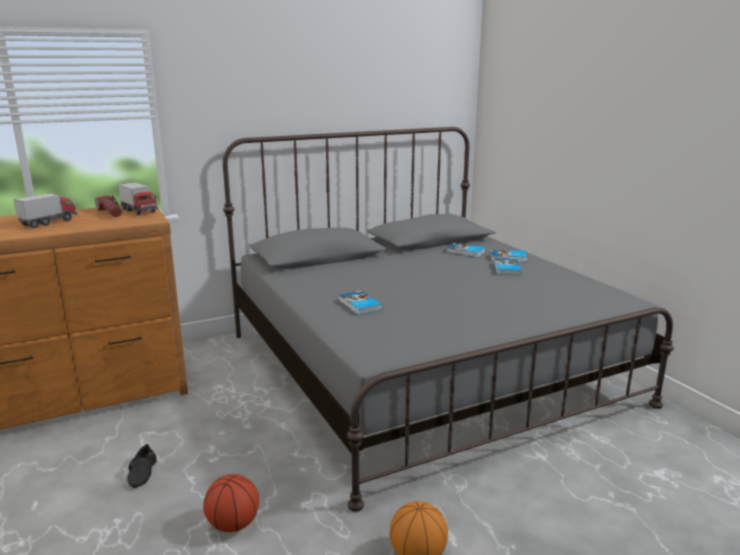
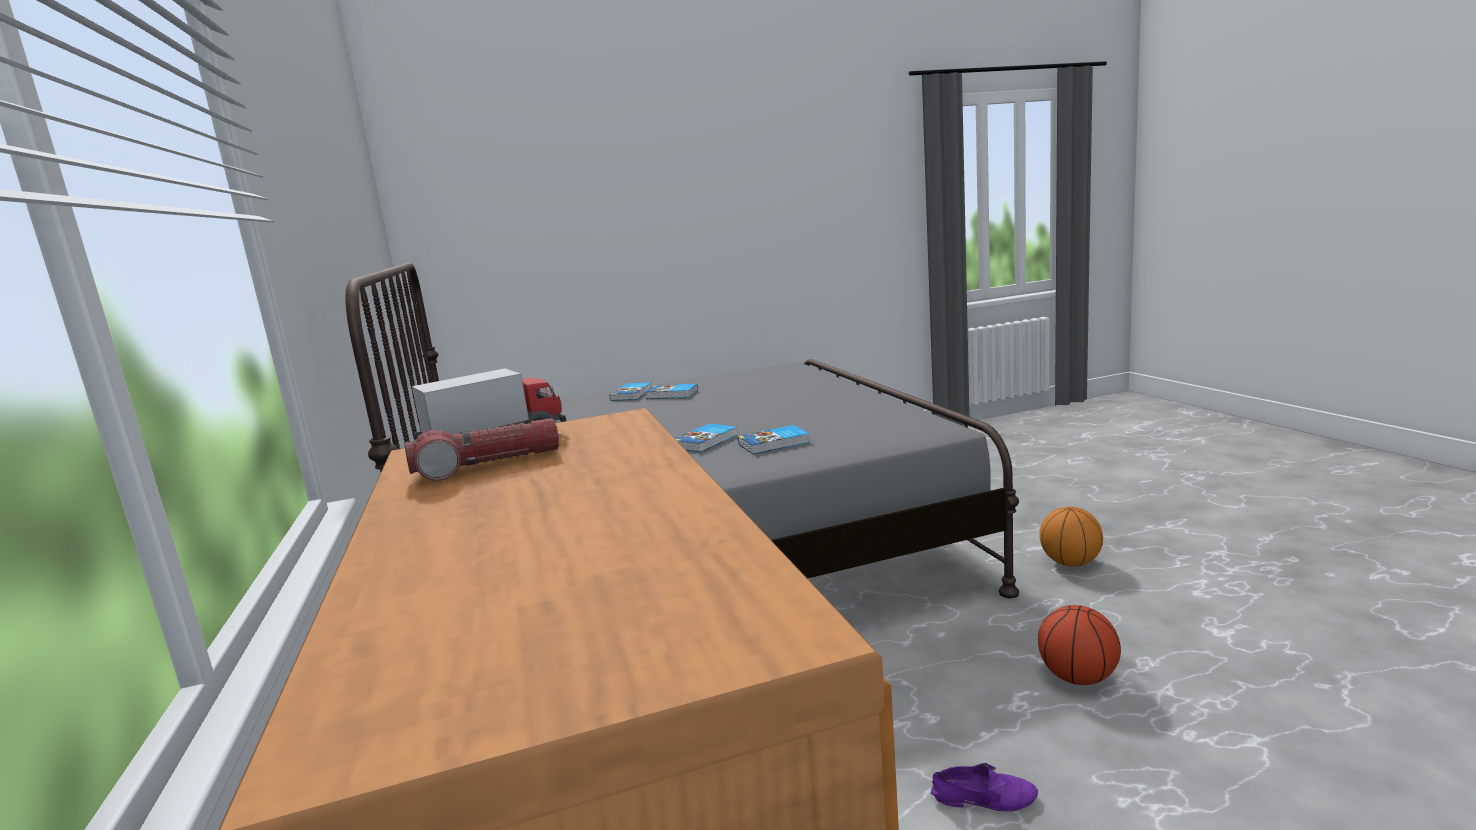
camera: 80 degrees left, 5 degrees down
toy truck [14,193,77,228] -> none
black shoe [127,444,157,488] -> purple shoe [931,763,1038,812]
book [447,243,486,257] -> book moved to [675,424,737,452]

